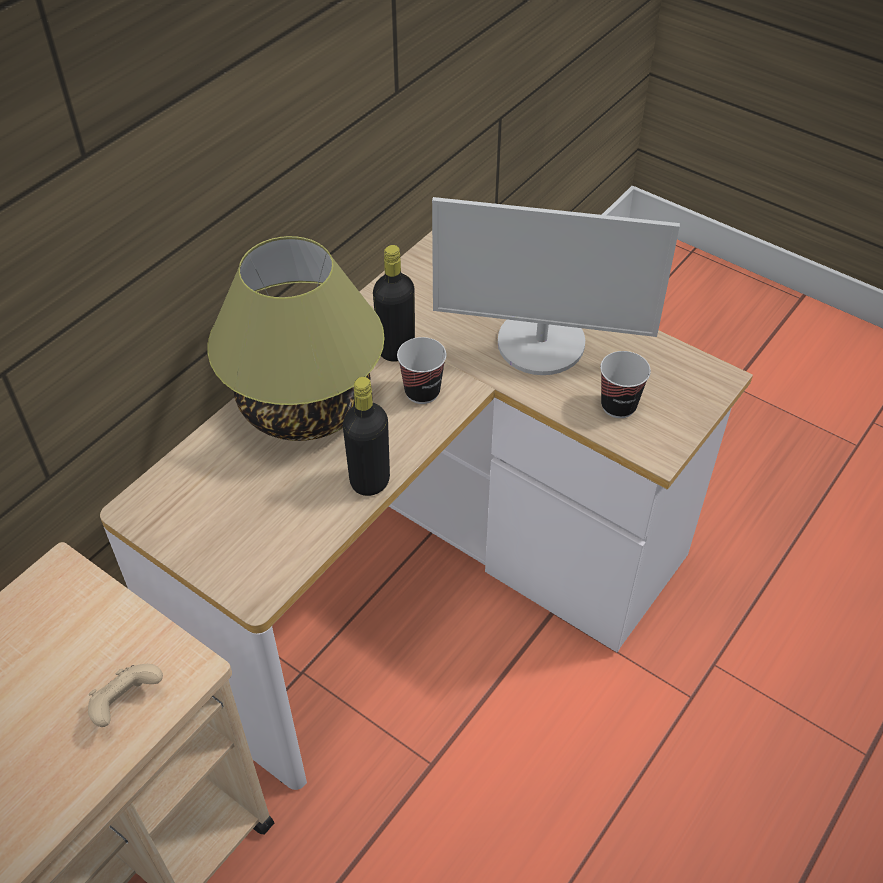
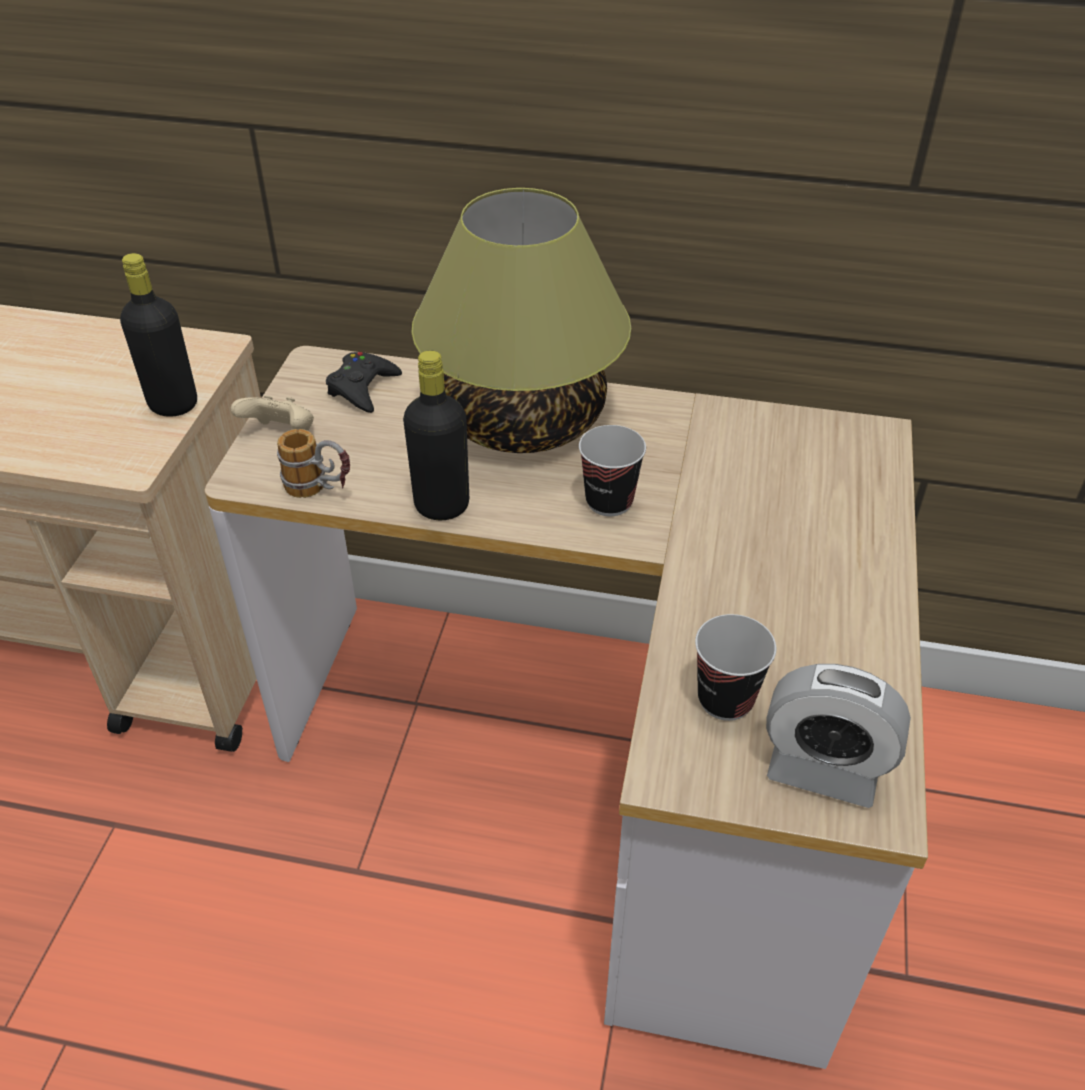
camera: 65 degrees right, 5 degrees down
beige game controller [88,664,163,727] -> beige game controller moved to [231,395,314,431]
black bottle [373,245,415,362] -> black bottle moved to [120,253,197,417]
monitor [432,197,680,375] -> none
none -> mug [277,429,350,498]
none -> black game controller [326,352,402,413]
none -> alarm clock [766,664,911,808]

